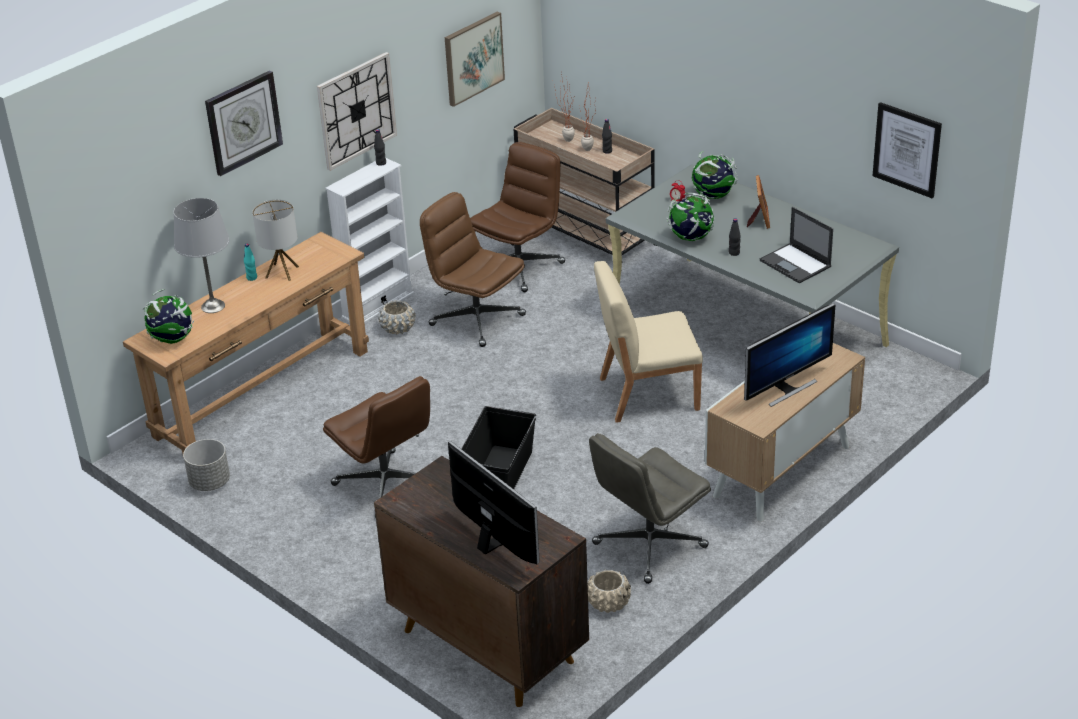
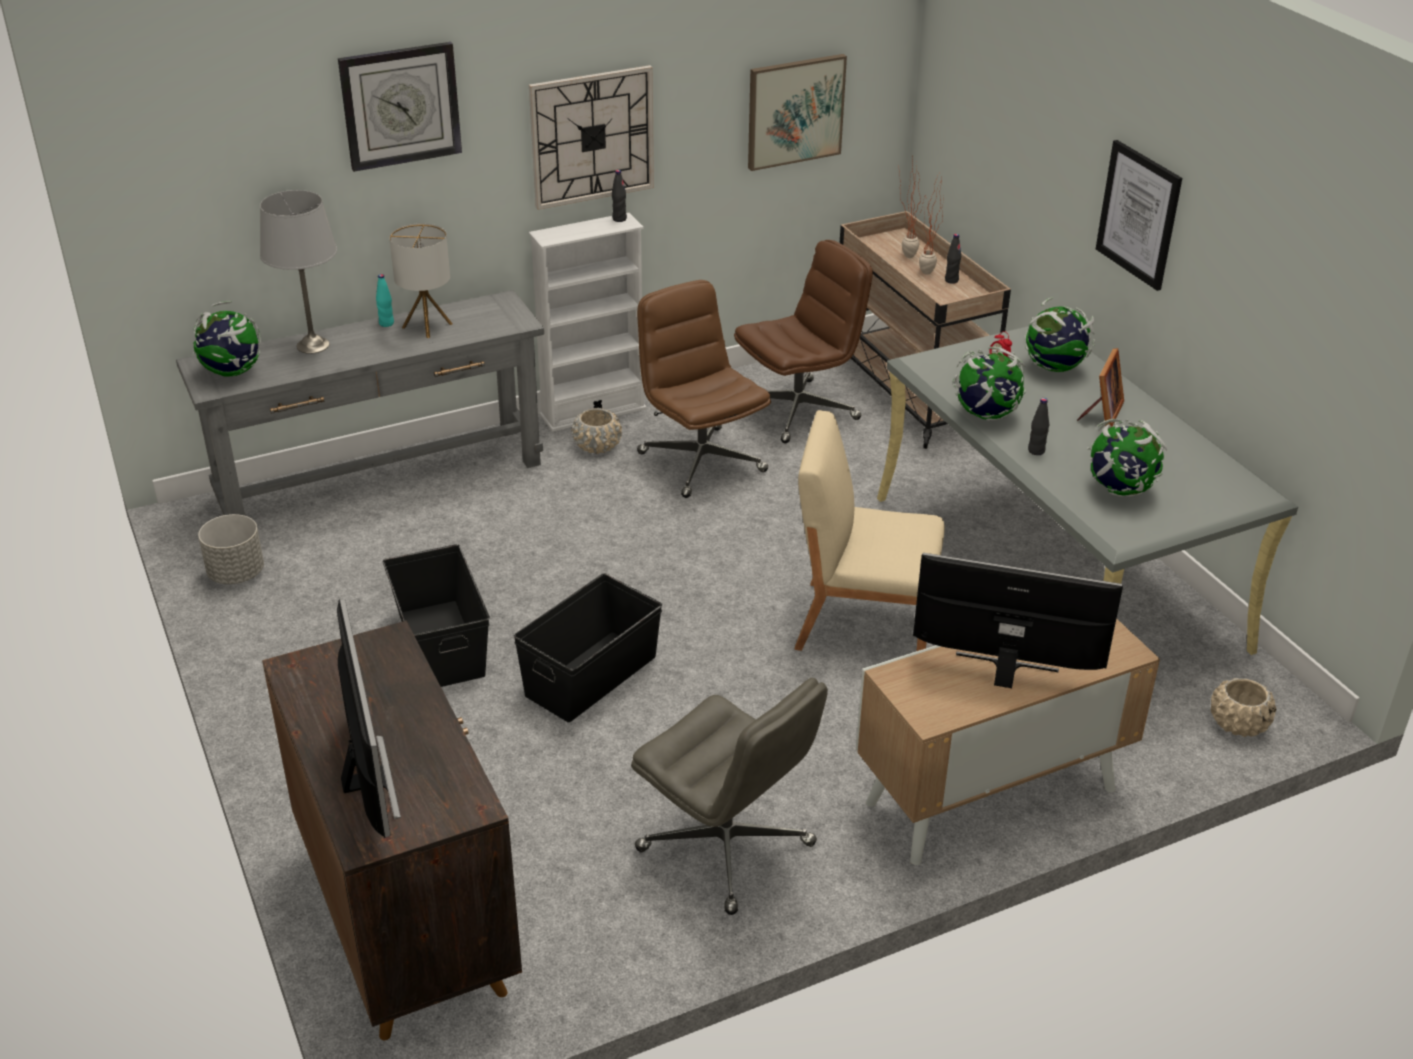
camera: 20 degrees right, 0 degrees up
brown console table [123,232,369,454] -> grey console table [176,290,544,516]
brown office chair [323,376,430,518] -> black storage box [383,544,490,687]
beige planter [588,570,631,613] -> beige planter moved to [1211,678,1276,737]
grey office chair [589,433,711,584] -> grey office chair turned 120 degrees counterclockwise [631,678,828,915]
monitor [744,303,835,407] -> monitor turned 150 degrees counterclockwise [913,553,1123,688]
laptop [760,207,833,284] -> globe [1087,419,1167,498]
picture [872,102,942,198] -> picture moved to [1096,140,1182,291]

